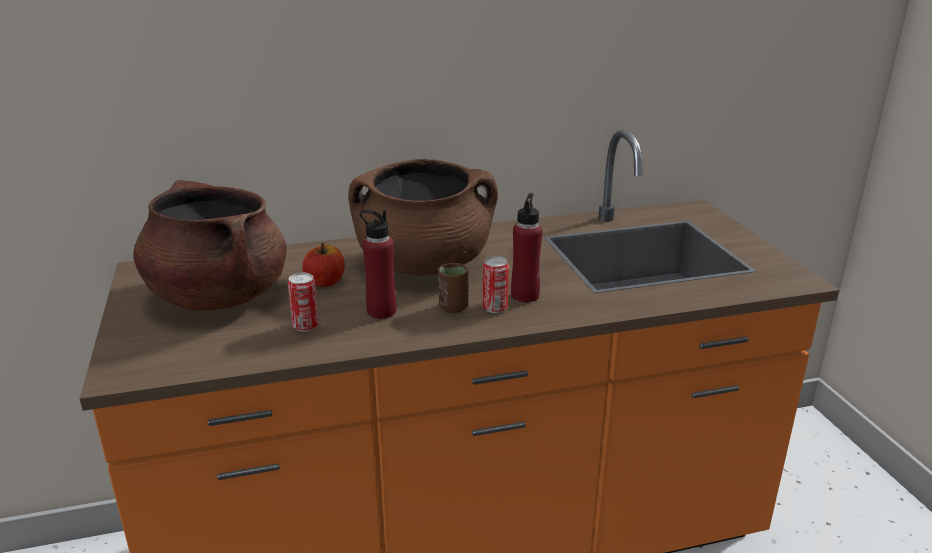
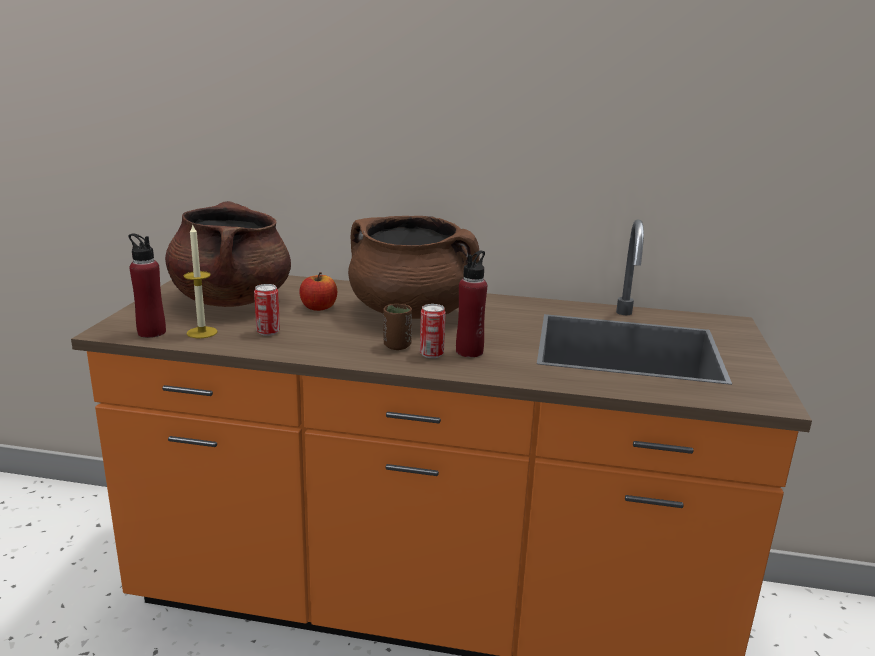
camera: 25 degrees right, 5 degrees down
red bottle [360,210,396,319] -> red bottle moved to [129,233,166,338]
none -> candle [183,223,218,338]

